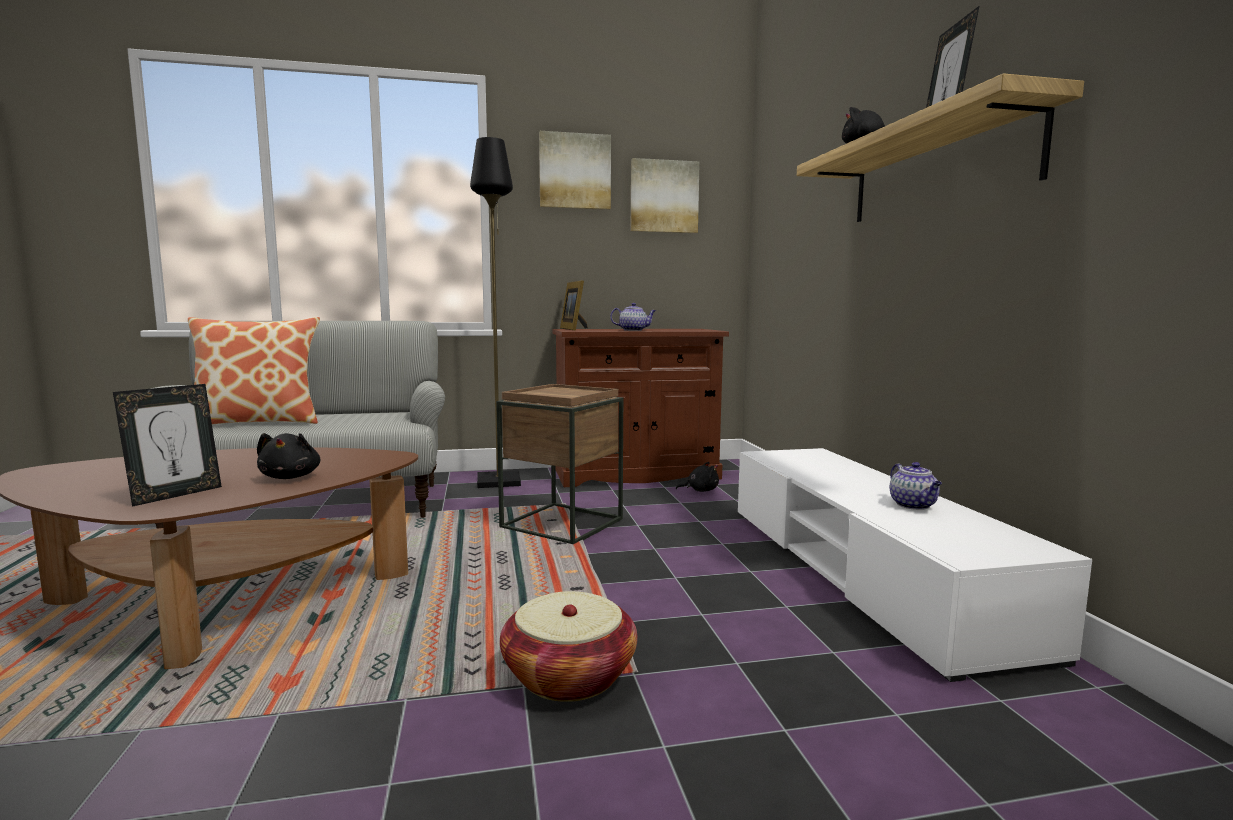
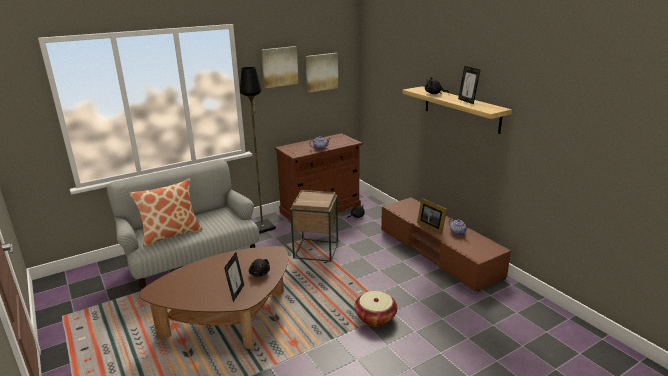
camera: 20 degrees left, 15 degrees up
picture frame [560,280,588,331] -> picture frame moved to [417,198,447,235]
white tv stand [738,448,1092,682] -> brown tv stand [381,197,511,292]

